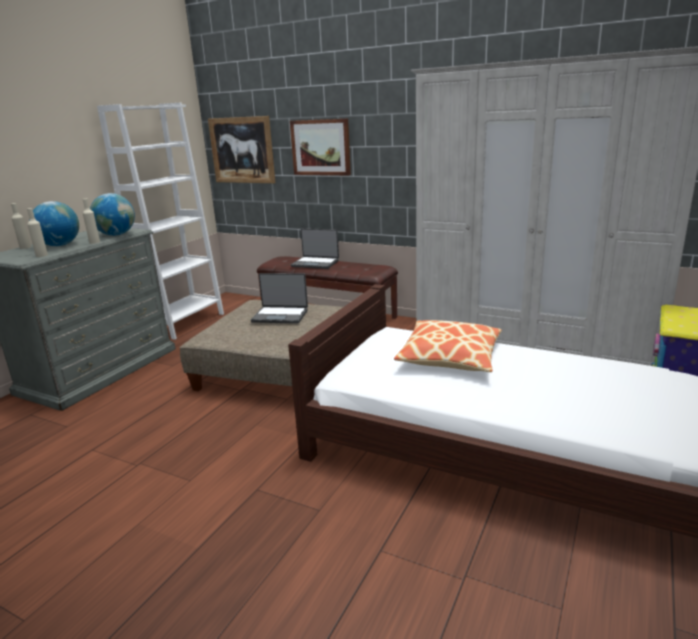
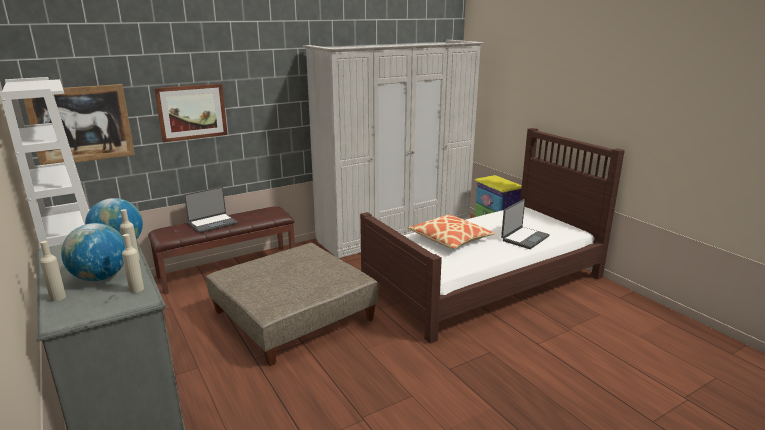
camera: 60 degrees left, 0 degrees up
laptop [251,273,308,324] -> laptop moved to [501,199,550,249]

